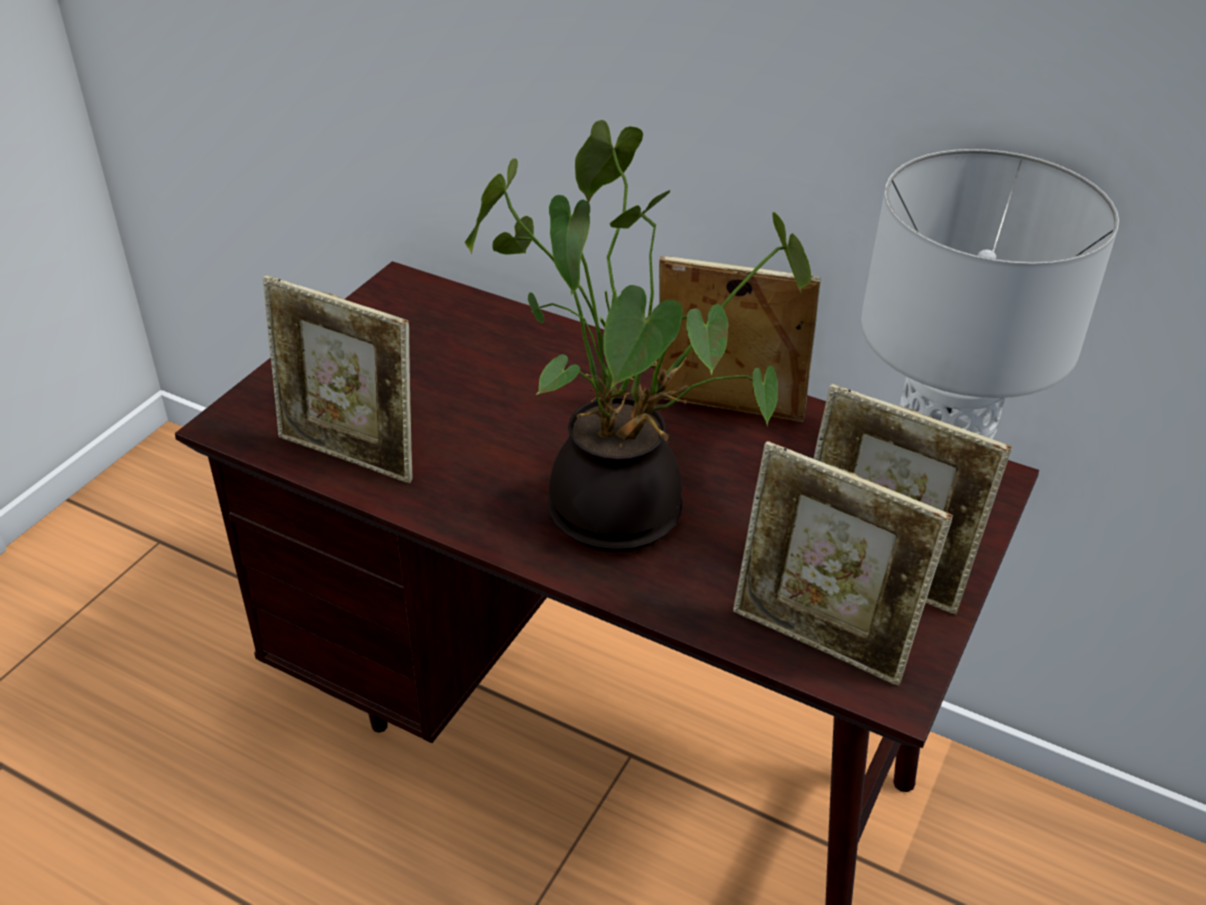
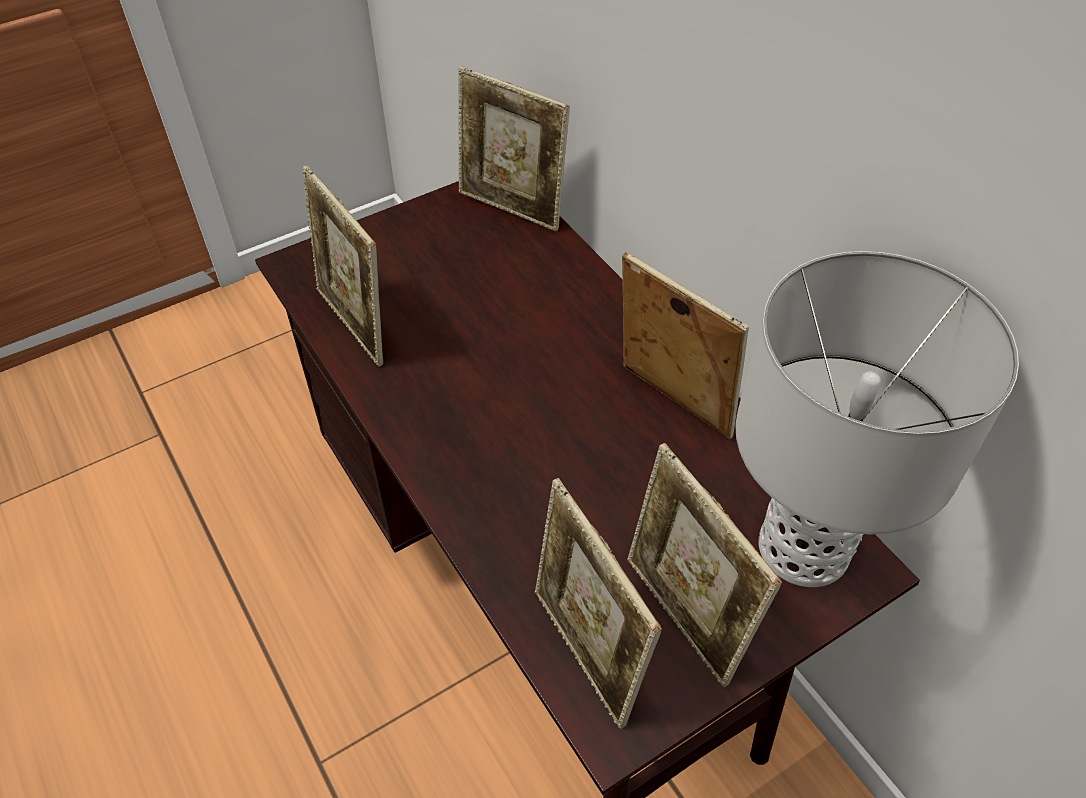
camera: 30 degrees right, 10 degrees up
potted plant [465,120,811,552] -> none
none -> picture frame [458,67,570,232]

